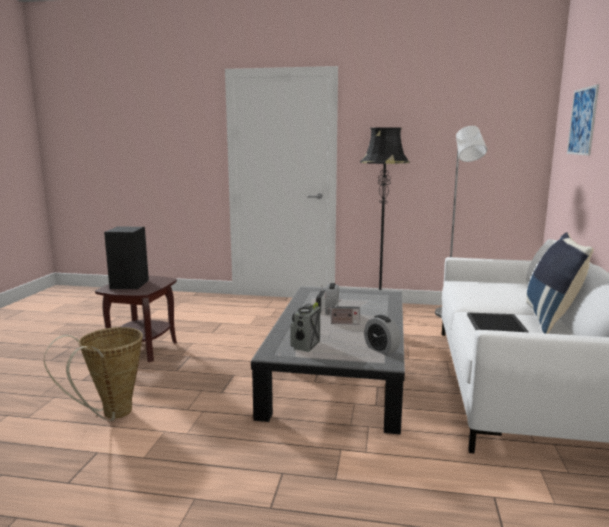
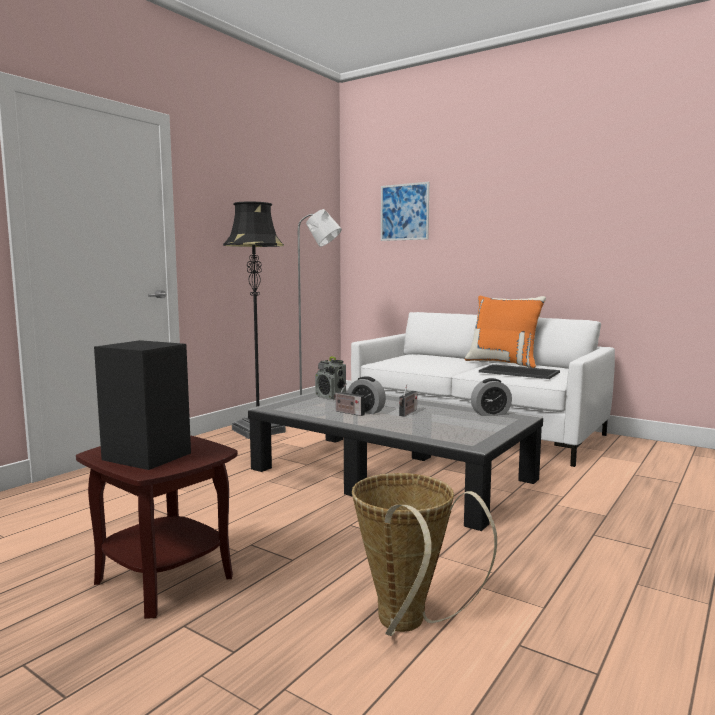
camera: 65 degrees left, 5 degrees down
radio [290,302,320,352] -> radio moved to [315,356,346,400]
blue pillow [526,232,594,334] -> orange pillow [465,296,546,368]

